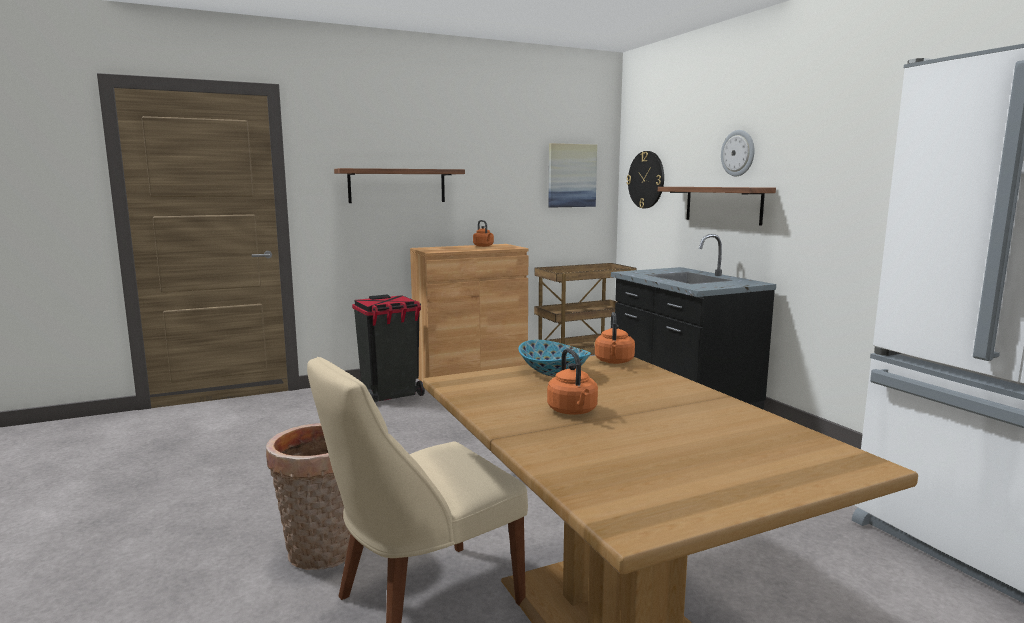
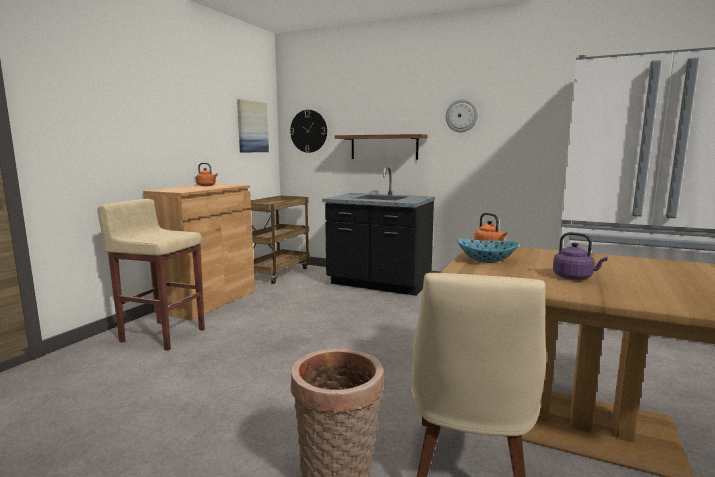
camera: 40 degrees left, 0 degrees up
shelf [334,168,465,203] -> none
black trash can [352,294,425,402] -> beige stool [97,199,205,351]
orange kettle [547,348,598,415] -> purple kettle [553,232,608,280]
wall clock [721,130,754,176] -> wall clock moved to [446,99,478,132]

